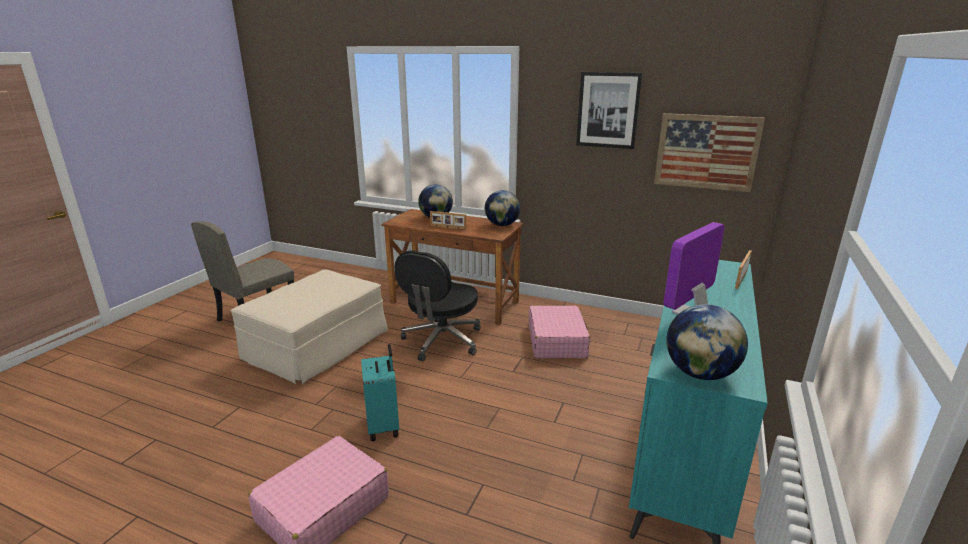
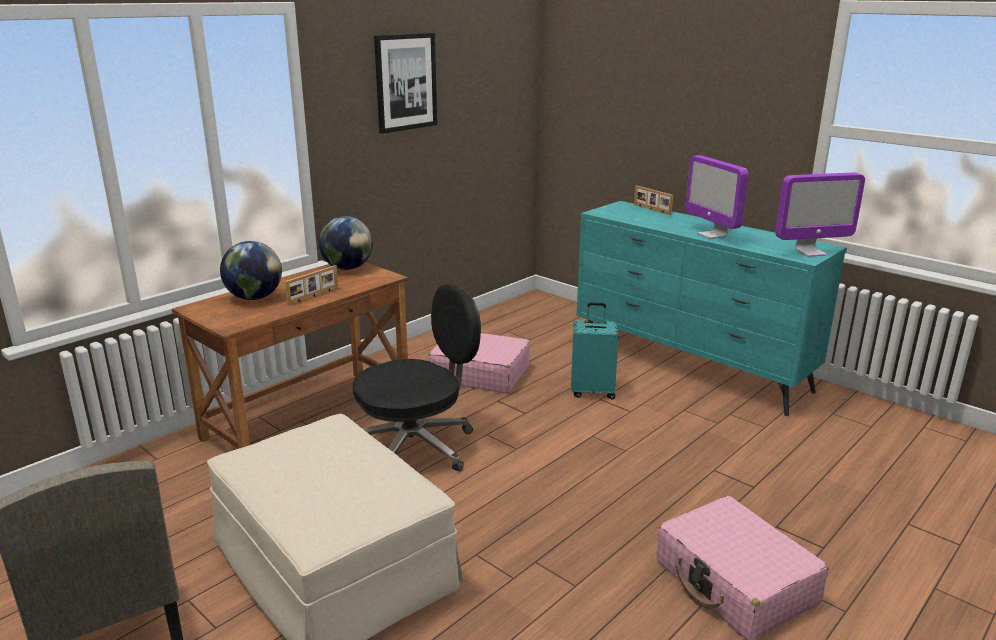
camera: 70 degrees left, 0 degrees up
turquoise suitcase [361,344,399,441] -> turquoise suitcase moved to [571,302,619,399]
black office chair [394,250,481,362] -> black office chair turned 75 degrees counterclockwise [353,284,481,471]
picture [654,113,765,192] -> none
globe [666,304,748,380] -> monitor [775,173,865,257]

